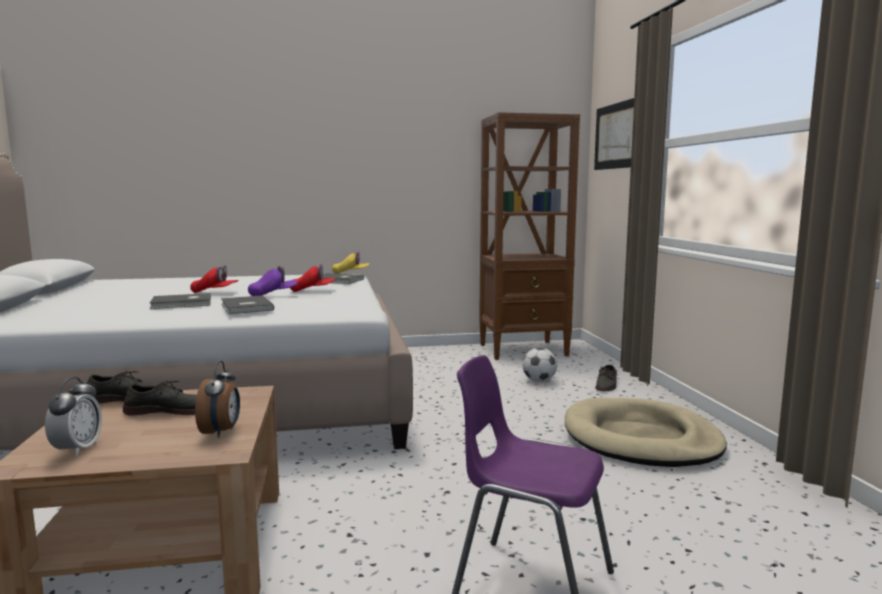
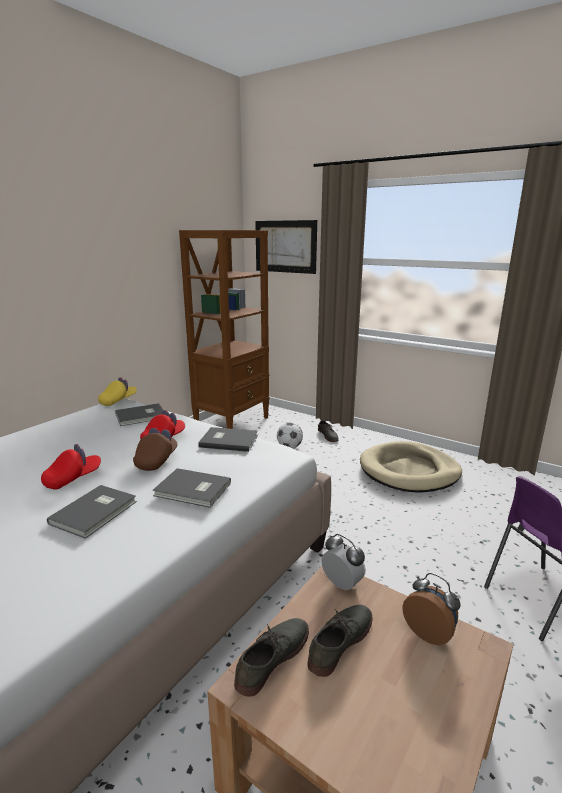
camera: 45 degrees left, 10 degrees up
alarm clock [45,377,102,456] -> alarm clock moved to [321,534,366,590]
purple cap [248,266,298,296] -> brown cap [133,428,178,471]
none -> grey book [198,427,258,452]

